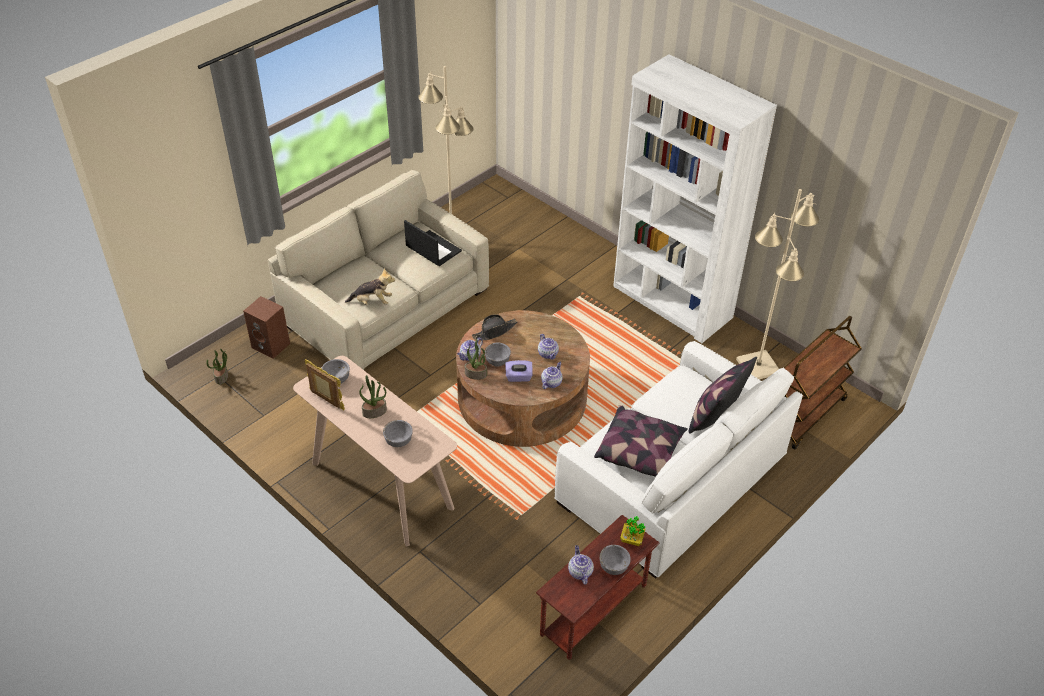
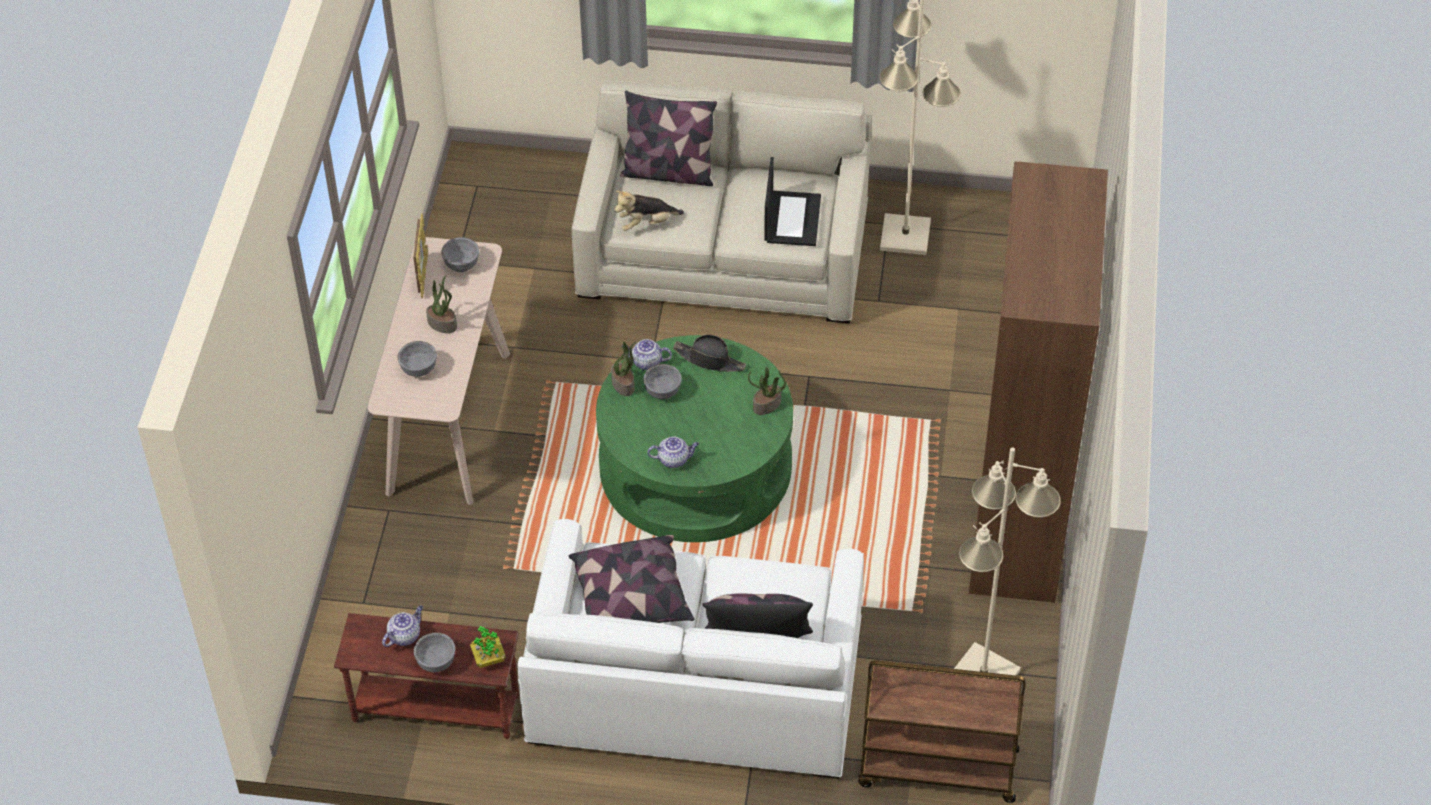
camera: 55 degrees right, 5 degrees up
potted plant [207,349,228,384] -> potted plant moved to [748,367,786,415]
brown speaker [243,296,290,359] -> none
plush toy [345,268,395,305] -> plush toy turned 105 degrees clockwise [615,190,684,231]
brown coffee table [456,310,590,447] -> green coffee table [596,335,793,542]
purple tissue box [505,360,533,382] -> none
teapot [538,334,559,360] -> none
white bookcase [613,54,777,343] -> brown bookcase [969,161,1108,603]
none -> pillow [620,91,717,186]

